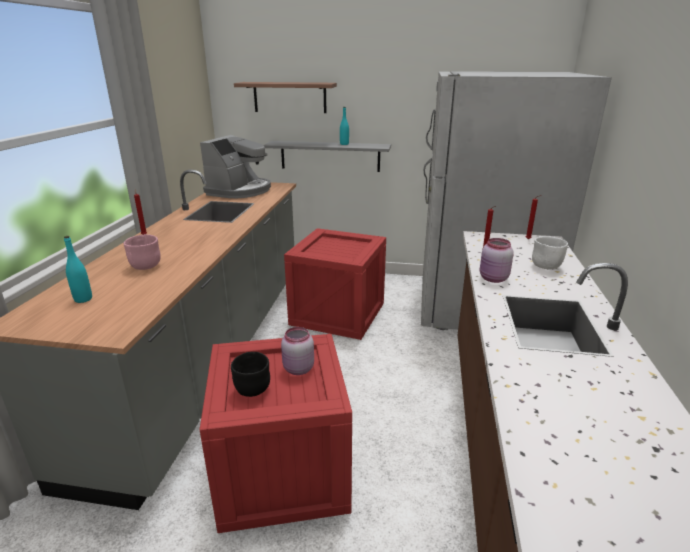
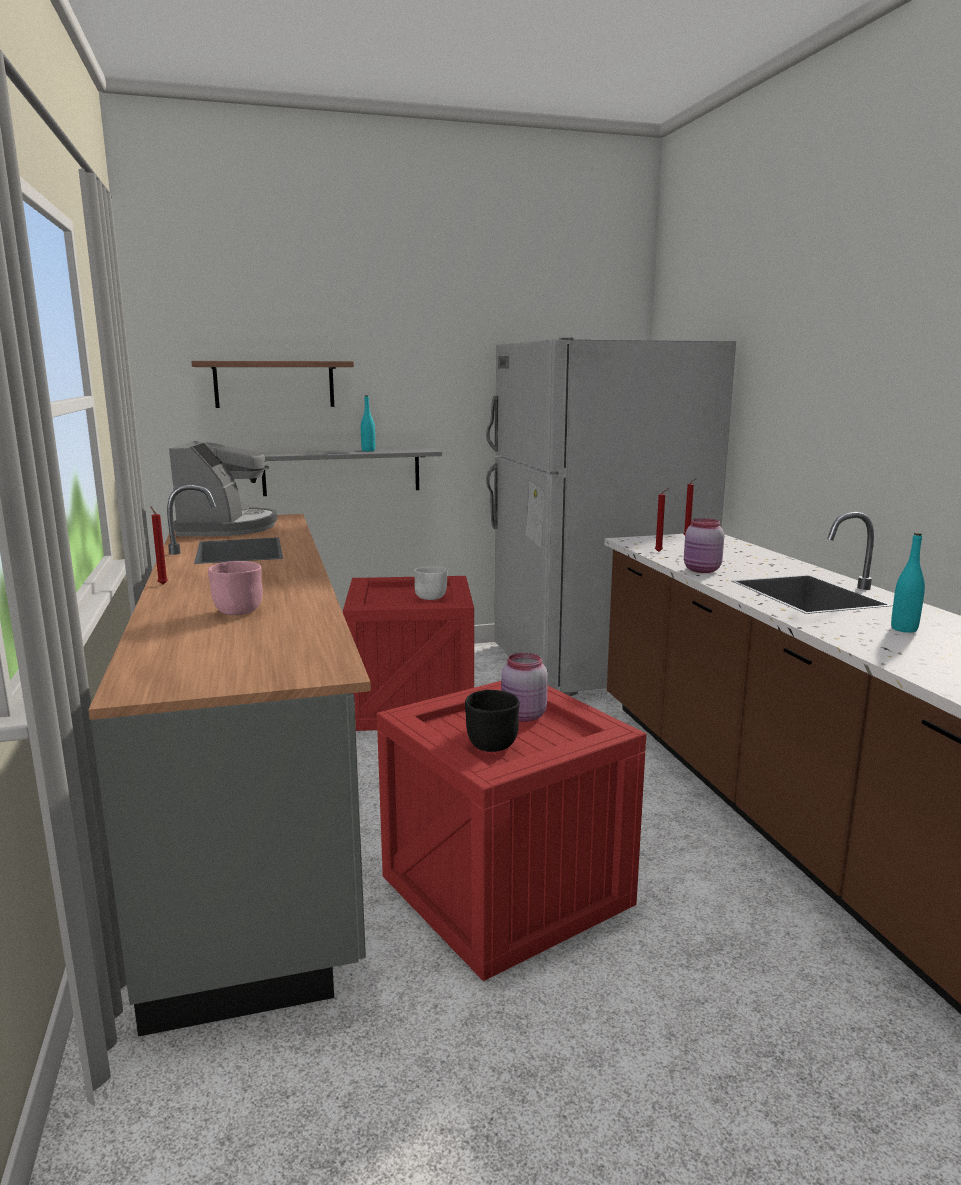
camera: 25 degrees left, 10 degrees down
turquoise bottle [64,236,92,303] -> turquoise bottle moved to [891,533,925,633]
white bowl [532,236,568,269] -> white bowl moved to [414,566,447,600]

